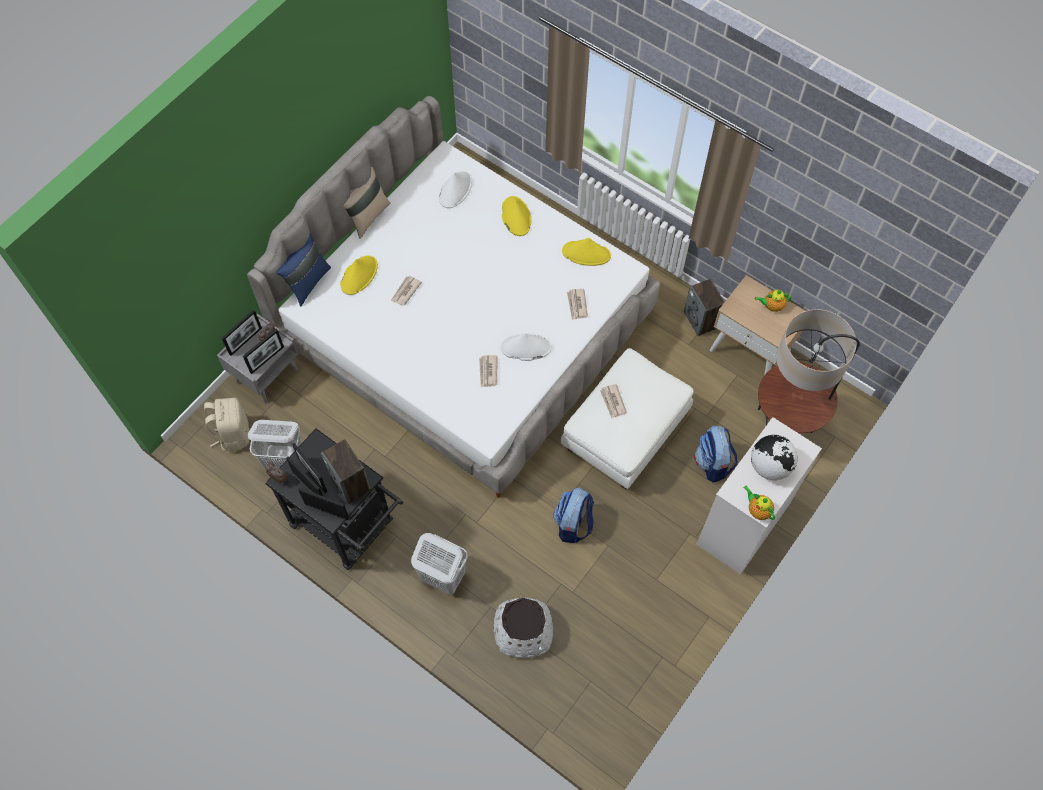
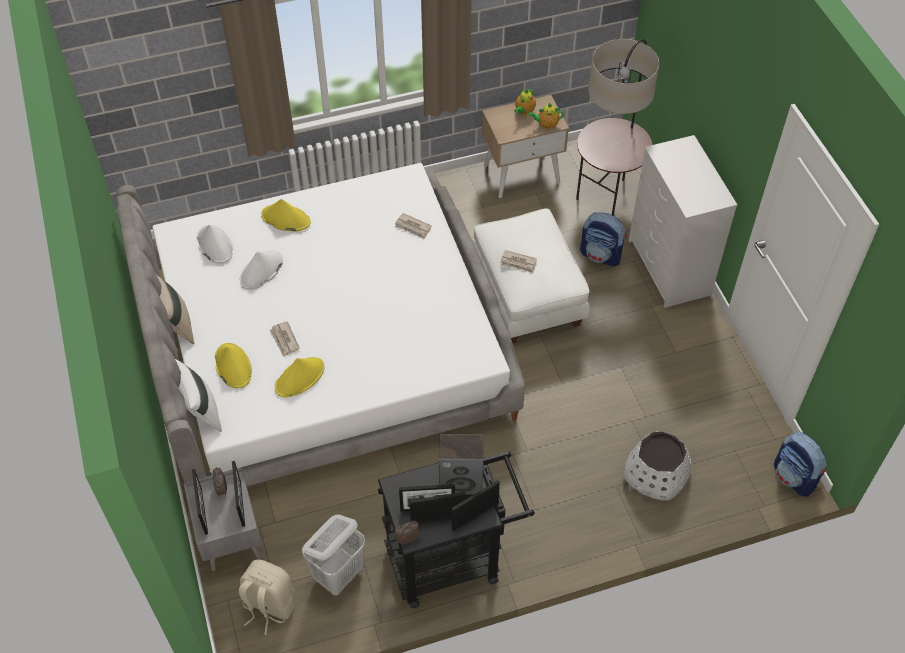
camera: 55 degrees left, 10 degrees down
blue pillow [276,233,331,306] -> white pillow [175,359,222,432]
white laundry basket [411,533,468,595] -> none
newspaper [479,355,498,387] -> none
white hat [500,333,552,361] -> white hat moved to [240,250,283,290]
backpack [553,488,594,543] -> backpack moved to [774,432,827,497]
yellow hat [562,238,611,266] -> yellow hat moved to [275,357,324,397]
speaker [684,279,724,336] -> none
teapot [744,486,775,520] -> teapot moved to [527,103,564,129]
globe [751,435,797,480] -> none

